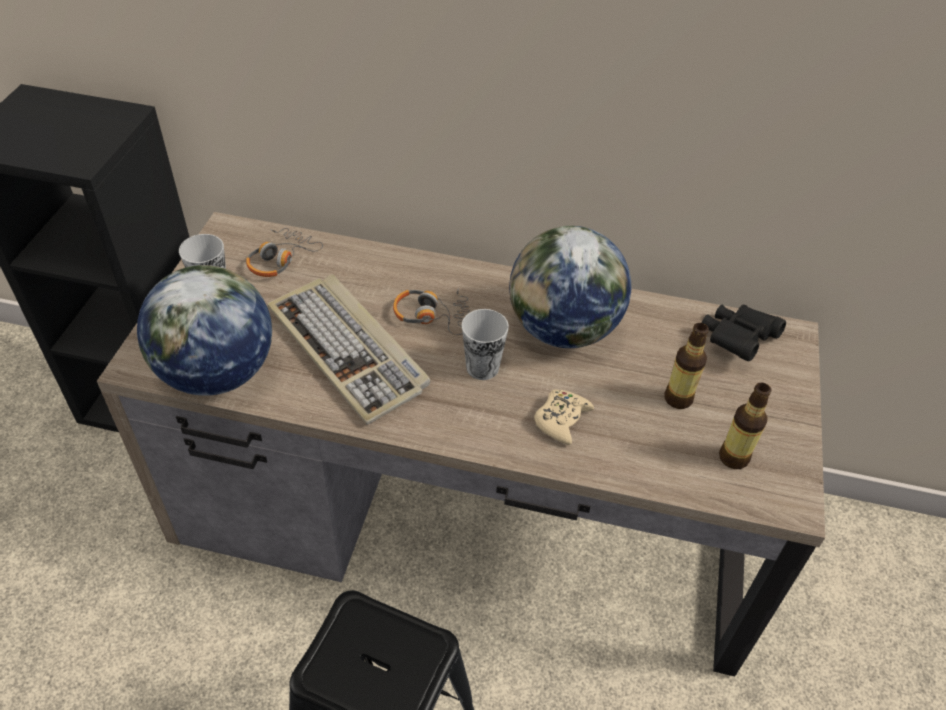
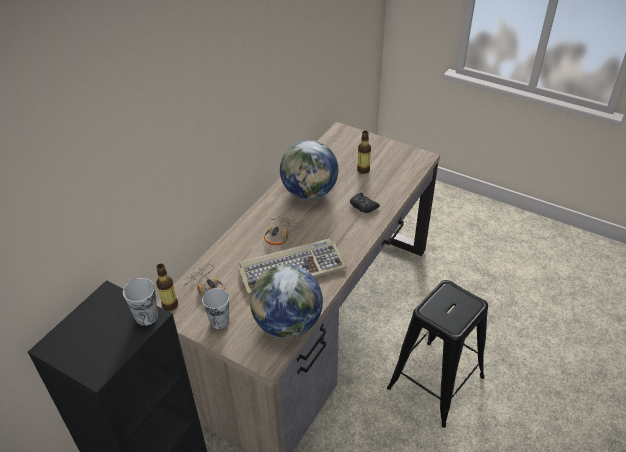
camera: 70 degrees left, 5 degrees down
cup [462,309,509,380] -> cup moved to [123,278,158,326]
beige game controller [534,390,594,445] -> black game controller [350,193,380,213]
black binoculars [702,305,786,361] -> none
bottle [719,382,771,469] -> bottle moved to [156,264,178,311]

